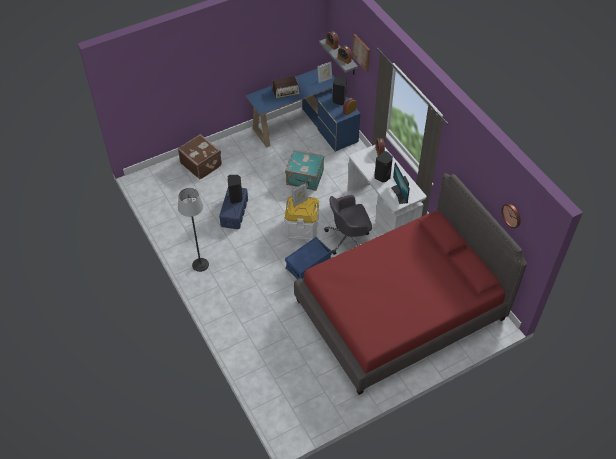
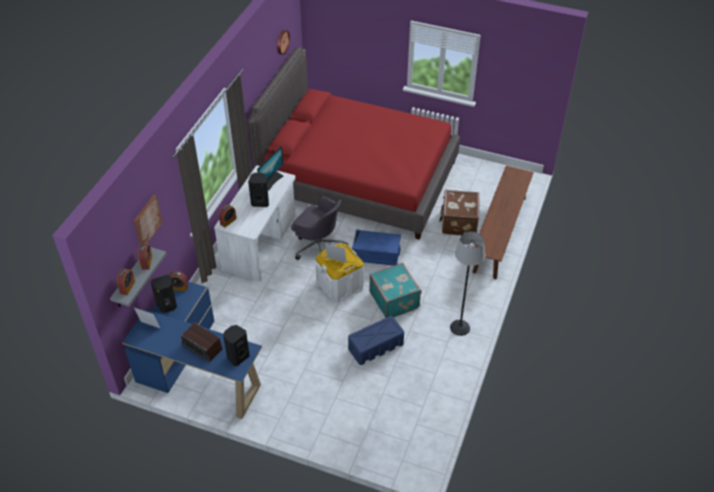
camera: 130 degrees left, 5 degrees down
brown suitcase [178,134,222,180] -> brown suitcase moved to [439,190,480,236]
black speaker [228,175,243,204] -> black speaker moved to [223,325,250,366]
turquoise suitcase [285,149,324,191] -> turquoise suitcase moved to [369,263,422,318]
none -> brown bench [472,166,534,279]

